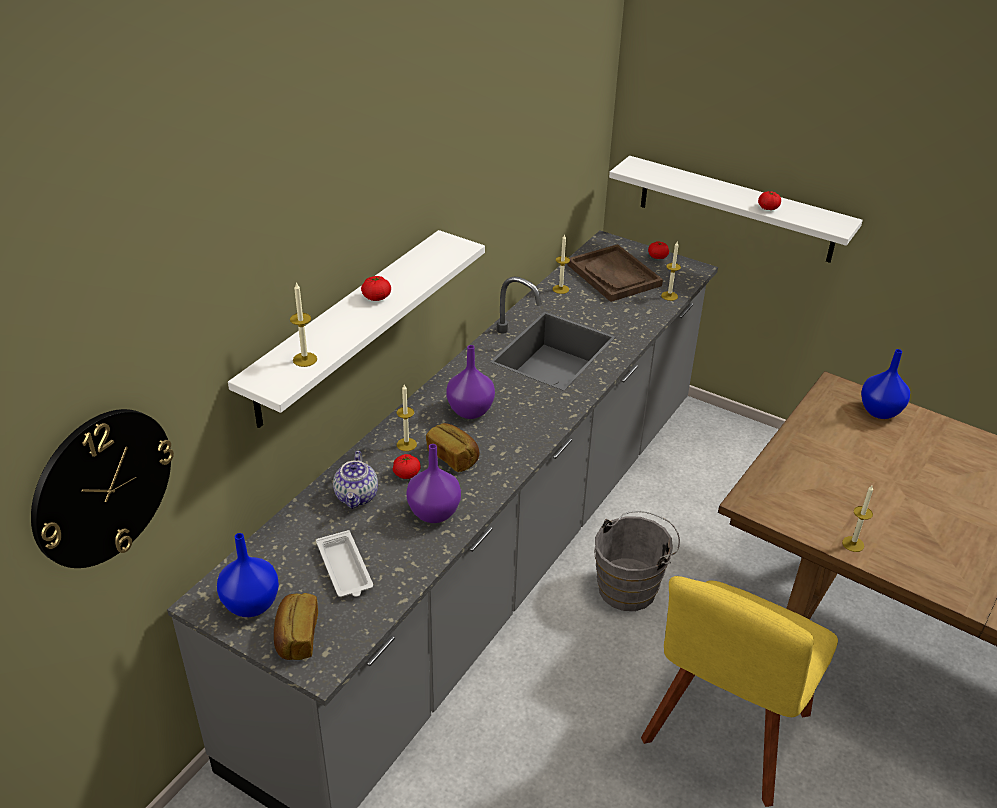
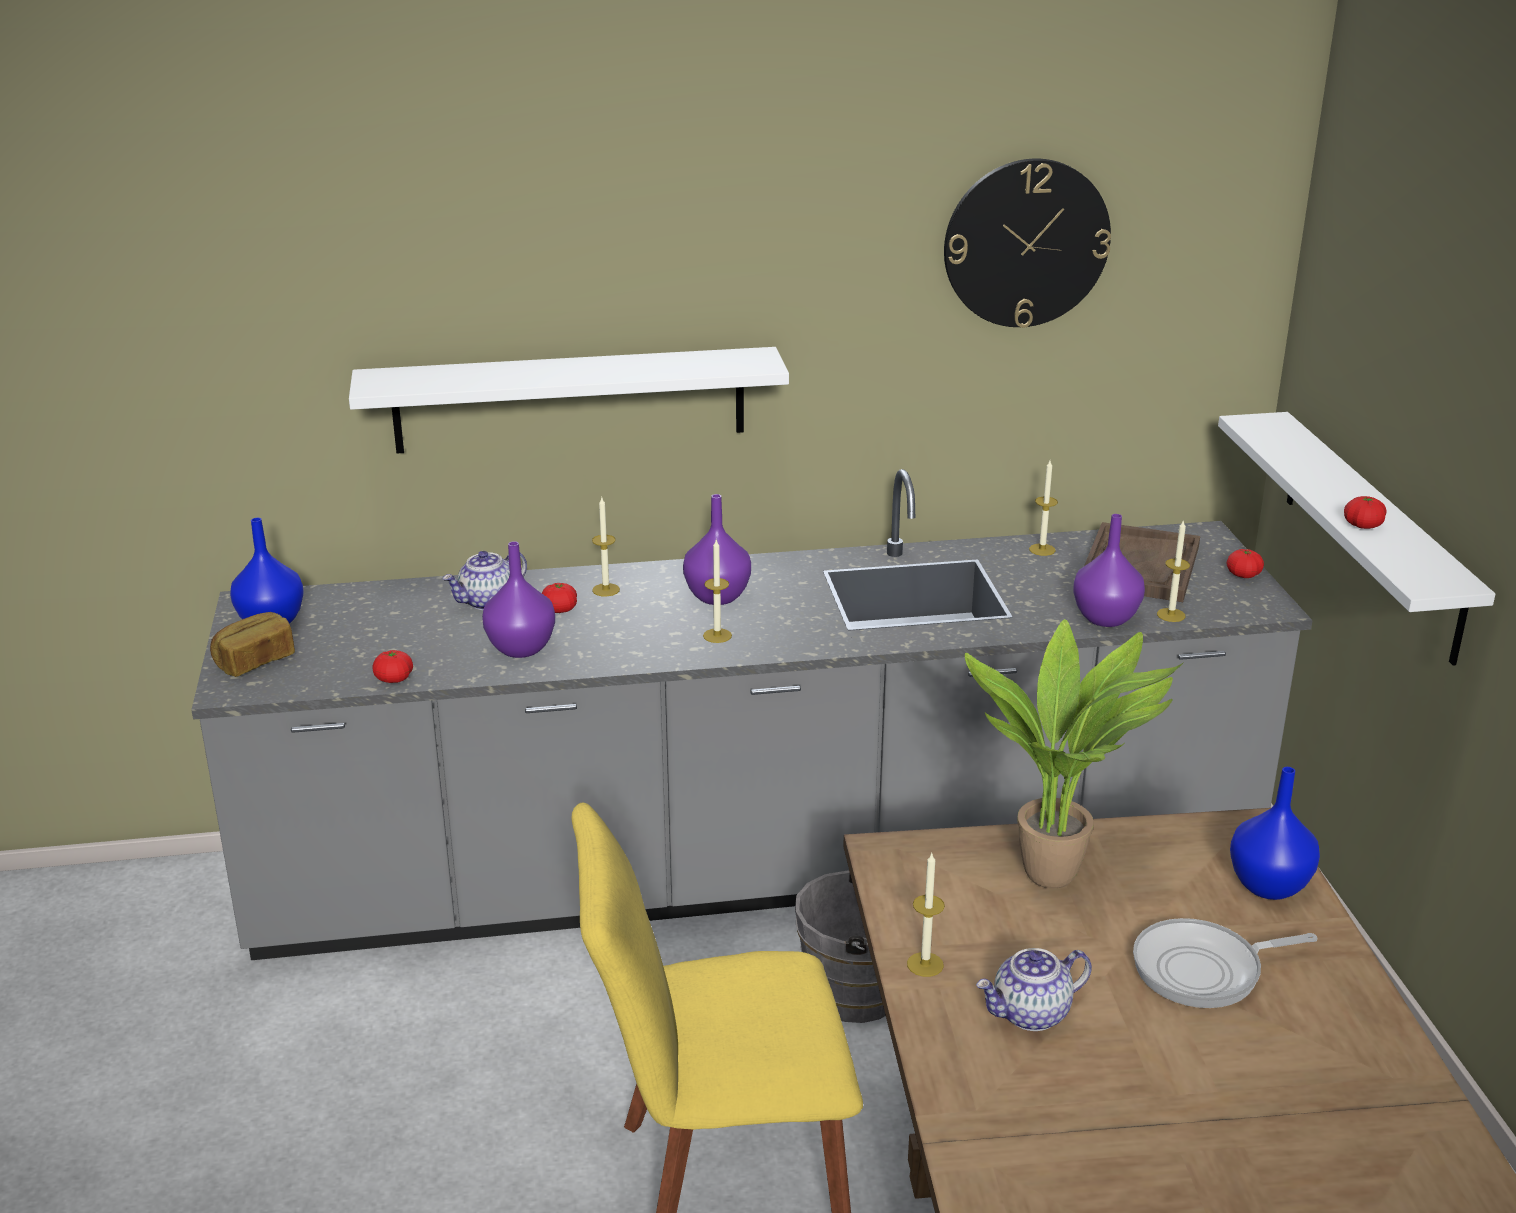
camera: 50 degrees right, 10 degrees down
wall clock [31,409,174,568] -> wall clock moved to [944,159,1111,328]
candle [290,282,317,367] -> candle moved to [703,540,732,643]
white tray [316,530,373,597] -> none
tomato [361,276,391,301] -> tomato moved to [372,650,413,683]
bread [426,423,479,472] -> none
none -> potted plant [965,619,1184,888]
none -> teapot [976,948,1092,1031]
none -> purple vase [1073,514,1145,627]
none -> frying pan [1133,918,1317,1008]

